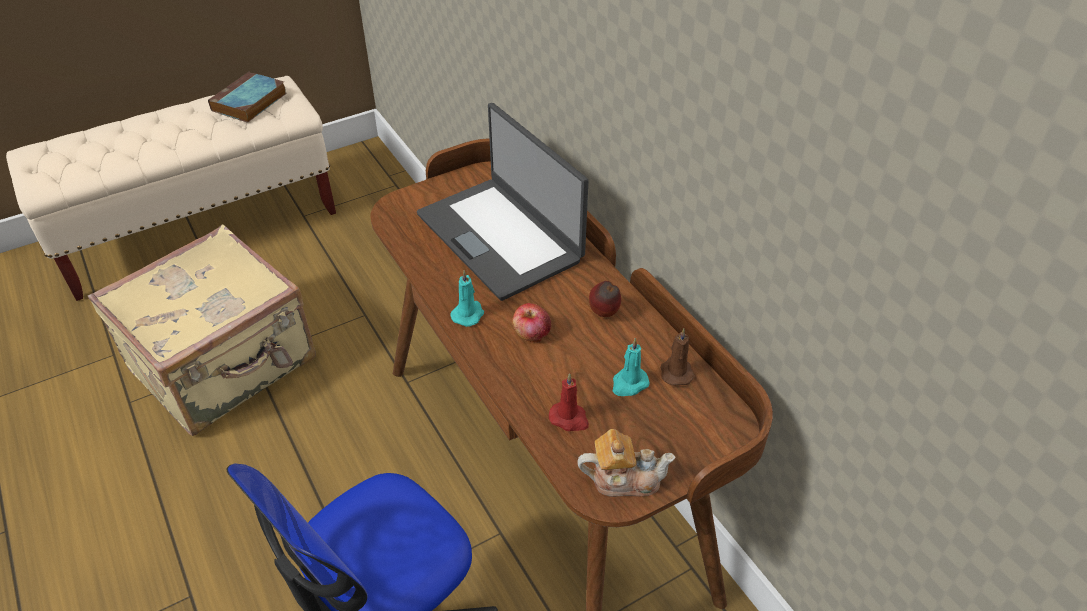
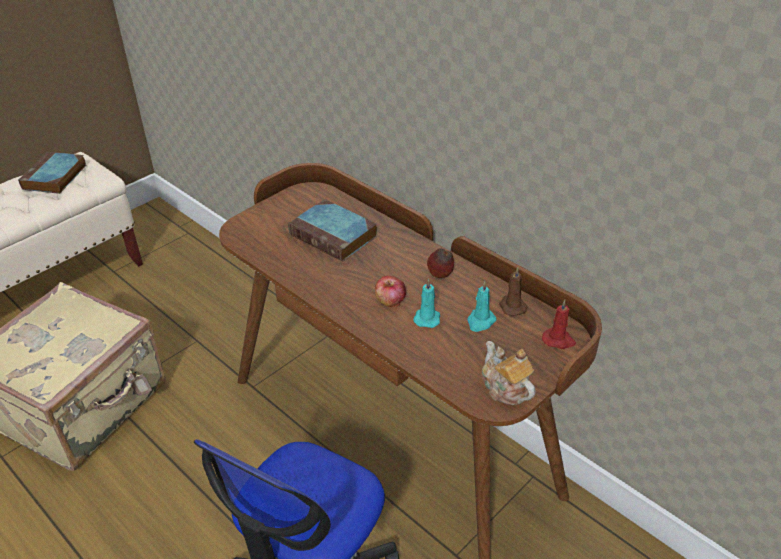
camera: 15 degrees left, 5 degrees down
laptop [417,103,588,301] -> book [288,199,377,262]
turquoise candle [450,270,484,327] -> turquoise candle moved to [413,279,440,328]
red candle [549,373,589,431] -> red candle moved to [542,300,576,349]
teapot [577,429,676,497] -> teapot turned 105 degrees counterclockwise [482,341,535,405]

